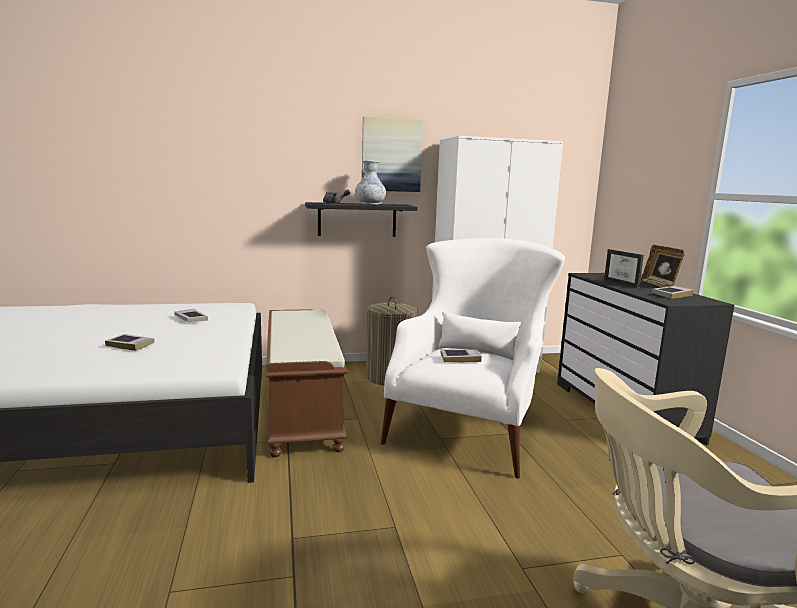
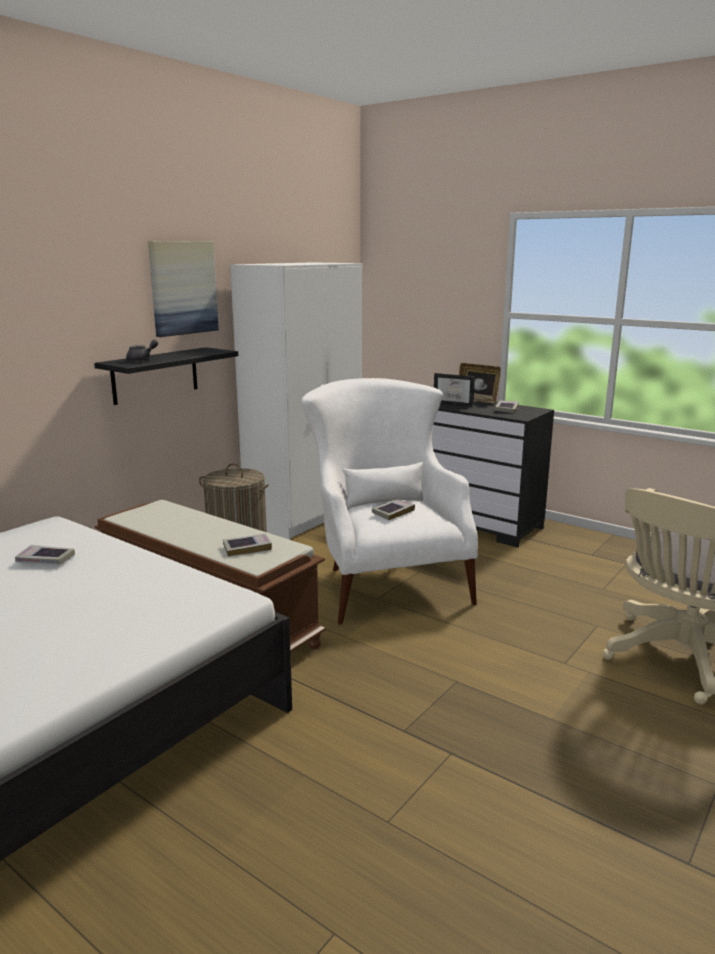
camera: 40 degrees left, 5 degrees up
book [105,334,155,351] -> book moved to [223,534,272,556]
vase [355,160,386,205] -> none

